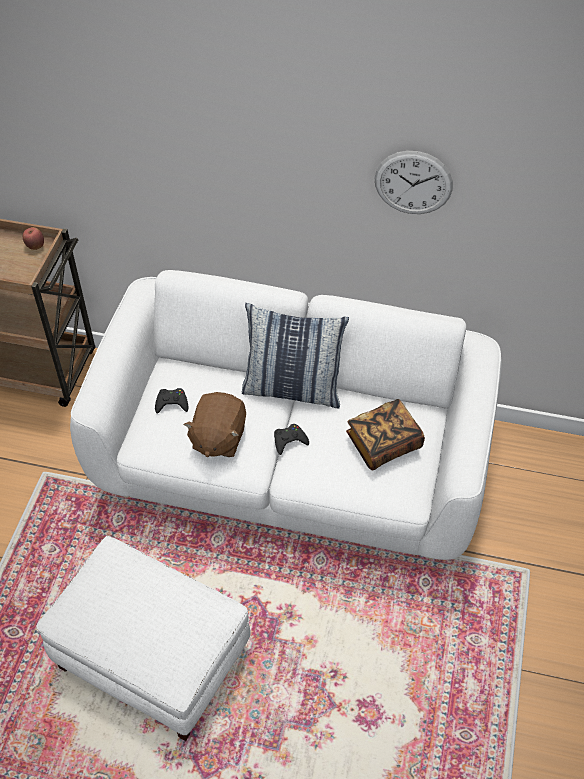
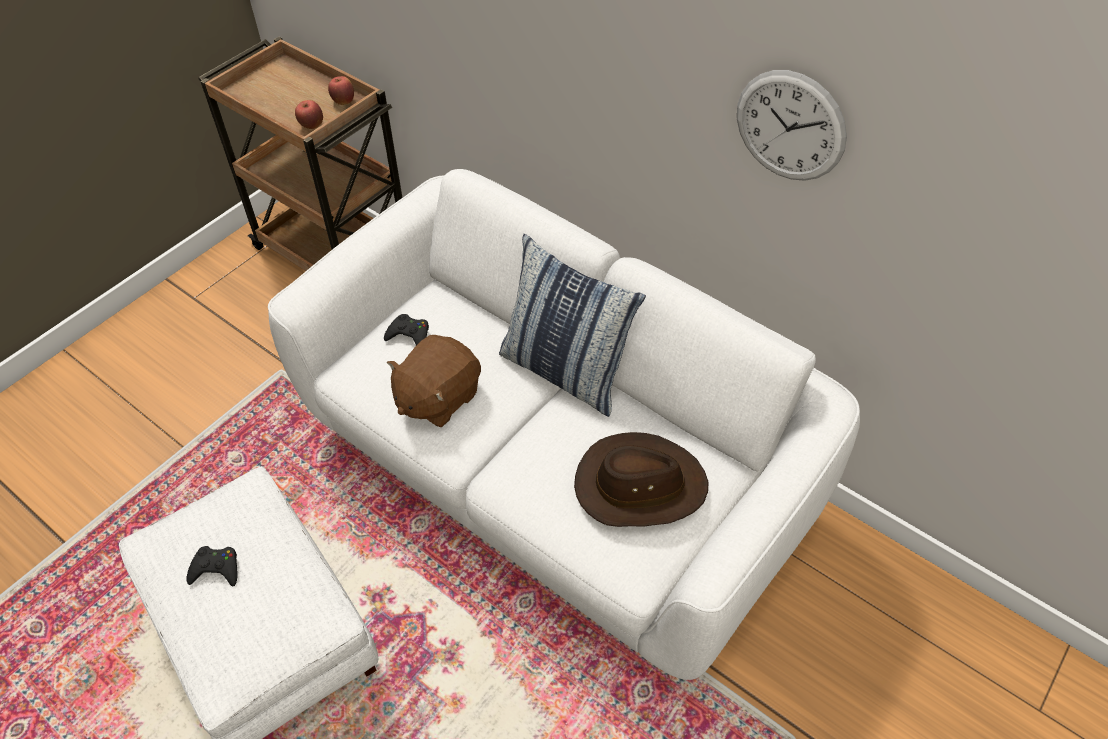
camera: 25 degrees right, 0 degrees up
black game controller [274,424,309,455] -> black game controller moved to [187,546,238,586]
book [346,399,425,470] -> brown hat [574,432,709,527]
none -> apple [295,100,323,129]

